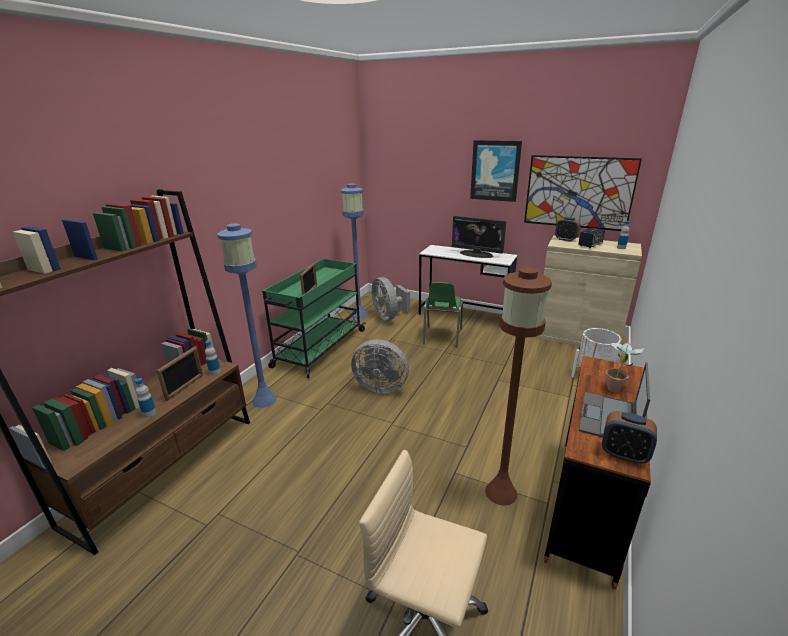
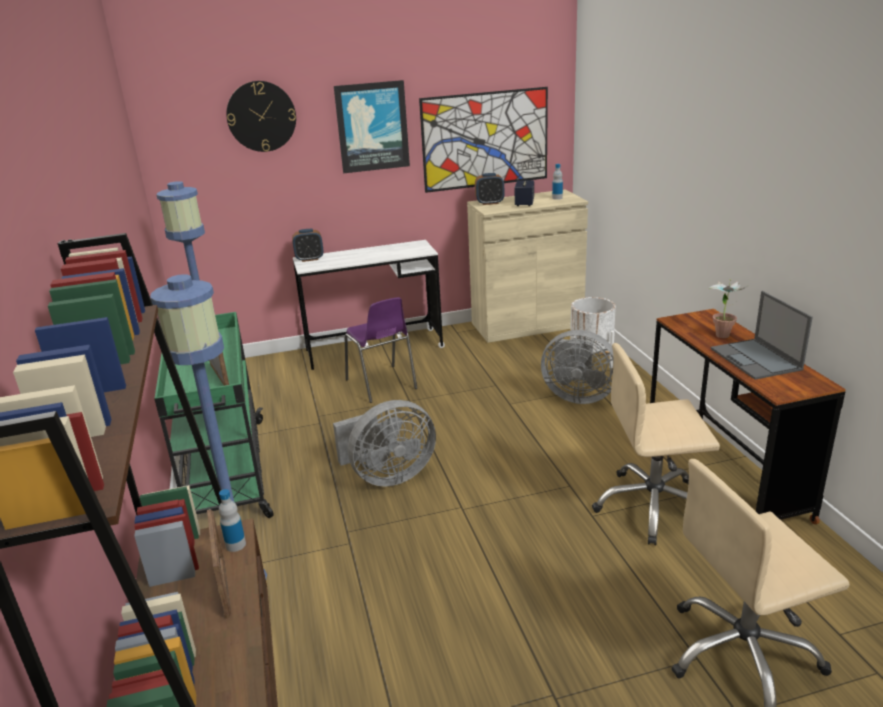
camera: 40 degrees left, 0 degrees up
bottle [135,378,156,418] -> none
grey fan [372,277,410,321] -> grey fan moved to [541,330,613,404]
green chair [423,282,463,347] -> purple chair [345,297,417,403]
monitor [452,216,506,258] -> none
brown floor lamp [485,267,552,506] -> beige office chair [592,343,720,545]
alarm clock [602,411,657,464] -> alarm clock moved to [292,229,323,262]
none -> wall clock [226,81,296,152]

